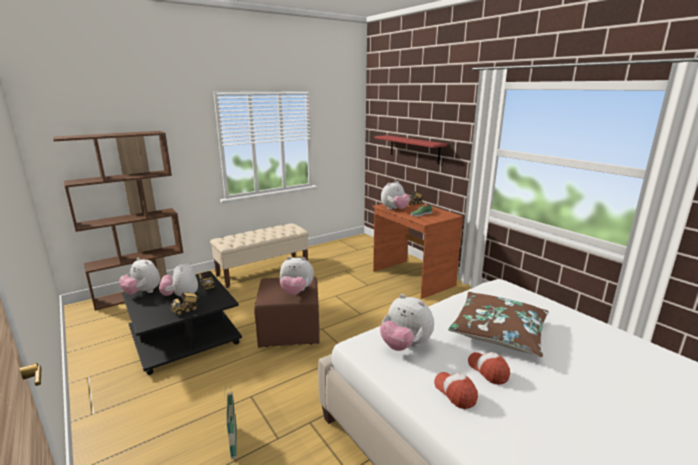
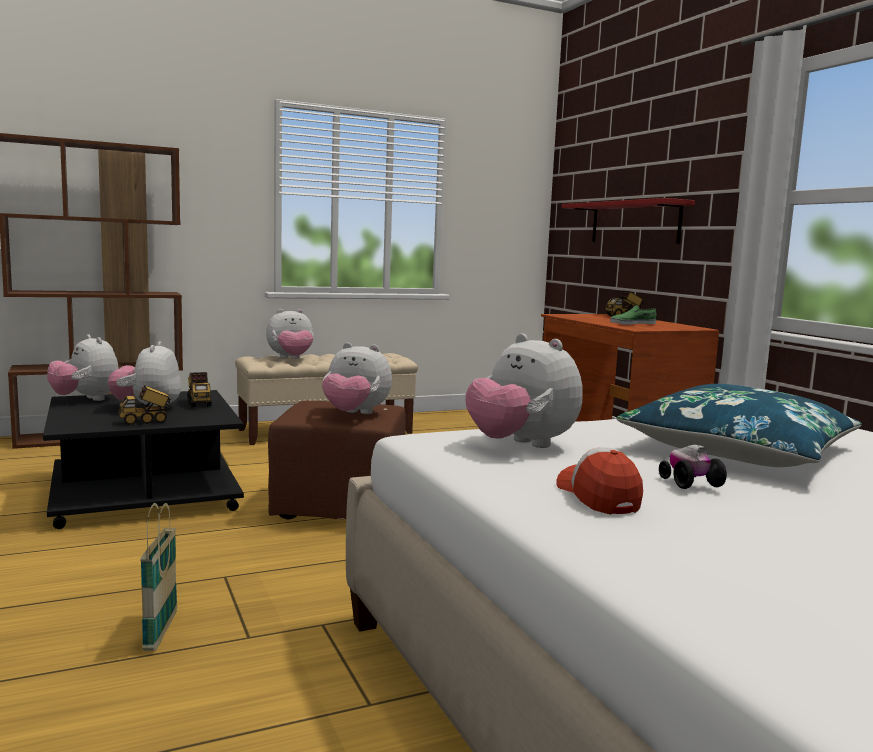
camera: 10 degrees right, 10 degrees down
plush toy [381,181,410,210] -> plush toy moved to [266,309,314,359]
brown pillow [448,292,549,357] -> blue pillow [617,384,862,467]
cap [468,352,510,385] -> toy car [659,445,727,489]

